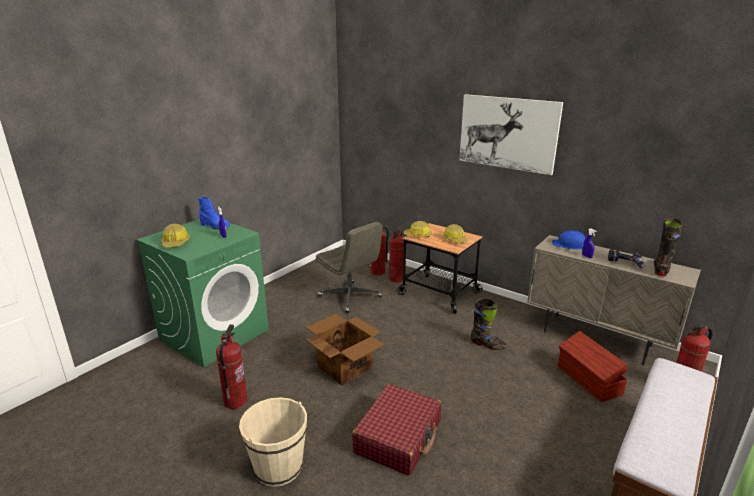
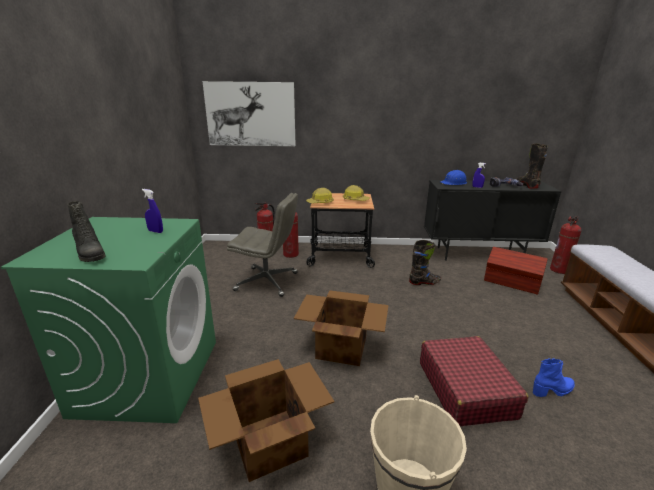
camera: 35 degrees left, 0 degrees up
hard hat [161,224,190,247] -> black boot [67,201,106,262]
blue boot [198,197,230,229] -> blue boot moved to [533,358,575,397]
fire extinguisher [216,324,248,409] -> cardboard box [198,359,334,482]
picture [459,94,563,175] -> picture moved to [202,81,296,146]
beige cabinet [527,235,701,366] -> black cabinet [424,180,561,261]

